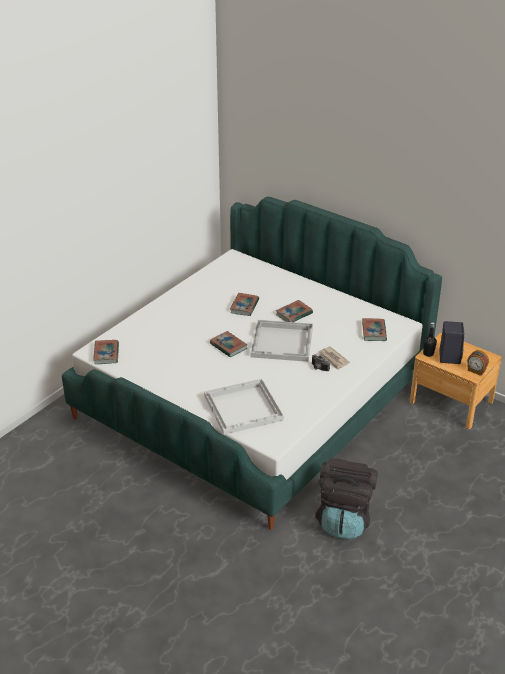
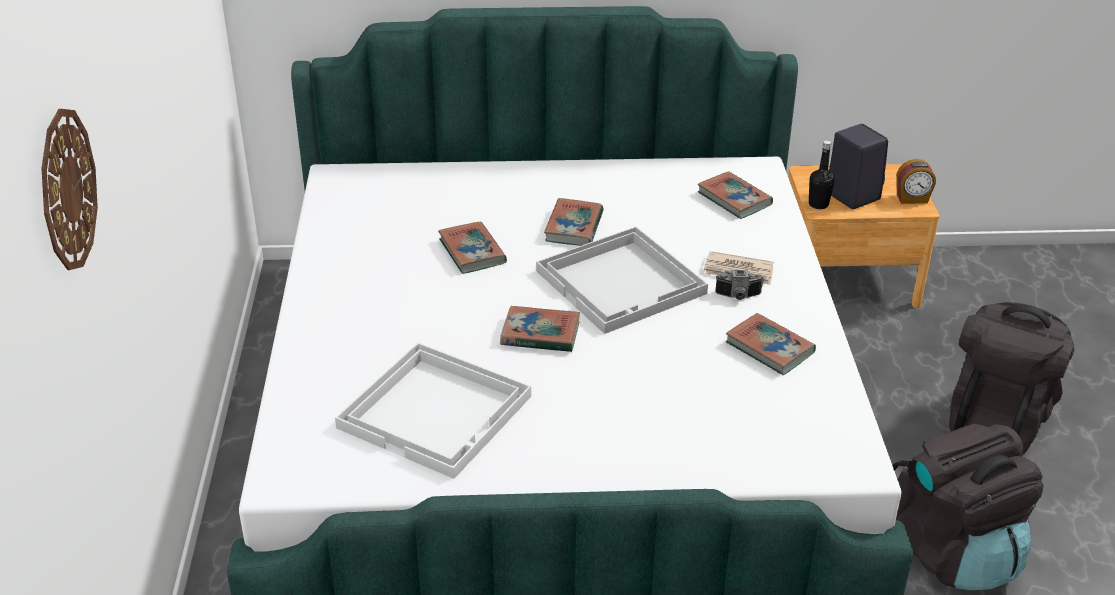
camera: 40 degrees left, 0 degrees up
book [93,340,119,364] -> book moved to [726,313,816,375]
white tray [204,378,284,435] -> white tray moved to [335,343,531,479]
none -> wall clock [42,109,98,270]
none -> black backpack [949,302,1075,454]

